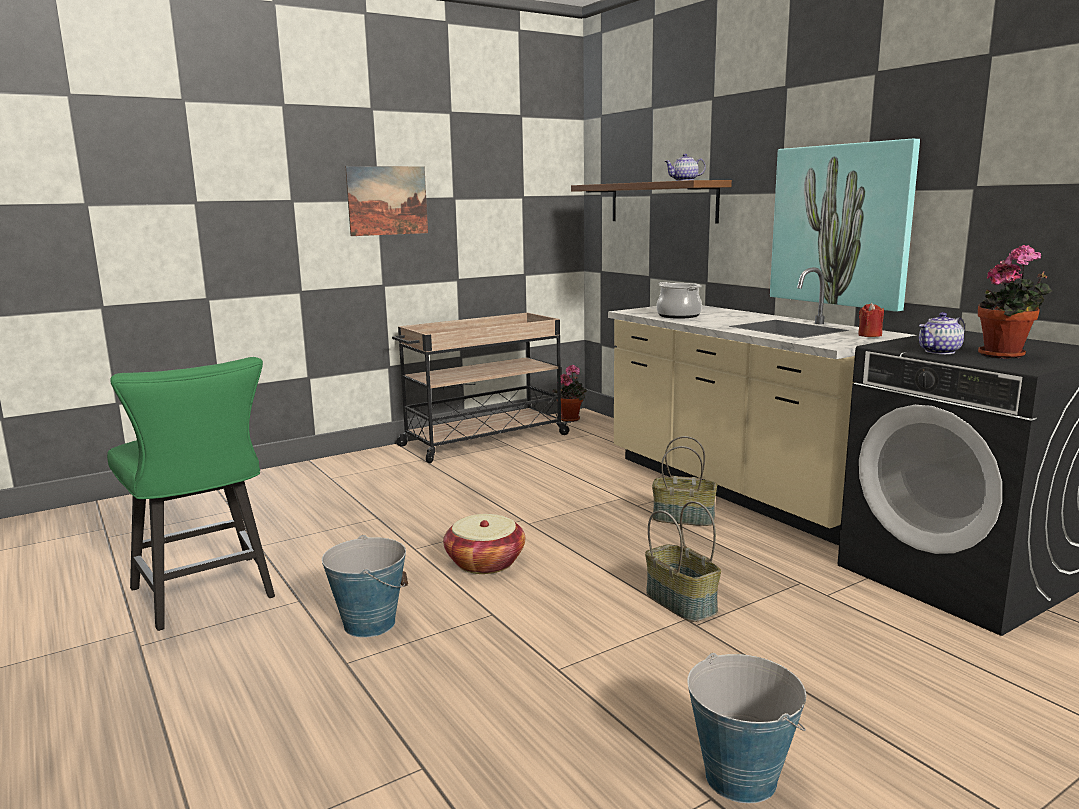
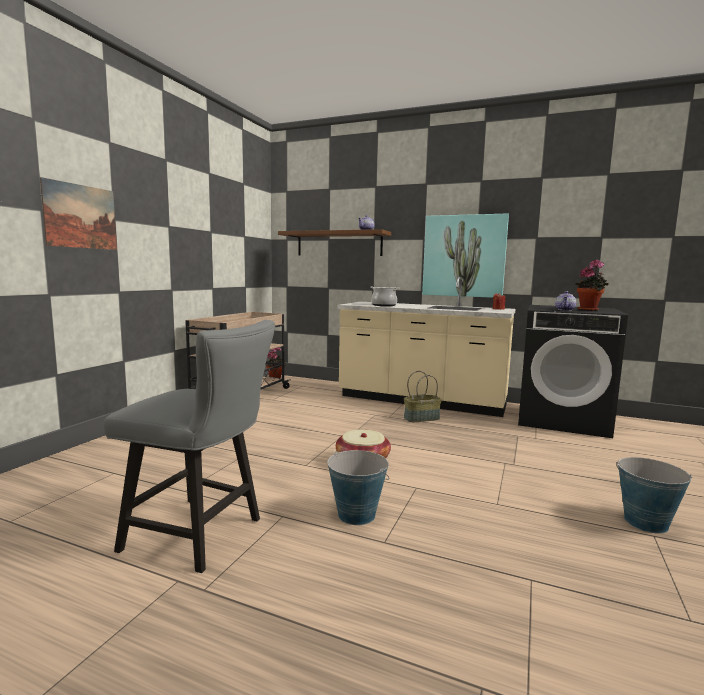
camera: 35 degrees left, 5 degrees down
green chair [107,357,275,631] -> grey chair [103,320,275,573]
picture [345,166,428,236] -> picture moved to [40,177,117,250]
basket [645,501,721,622] -> none

